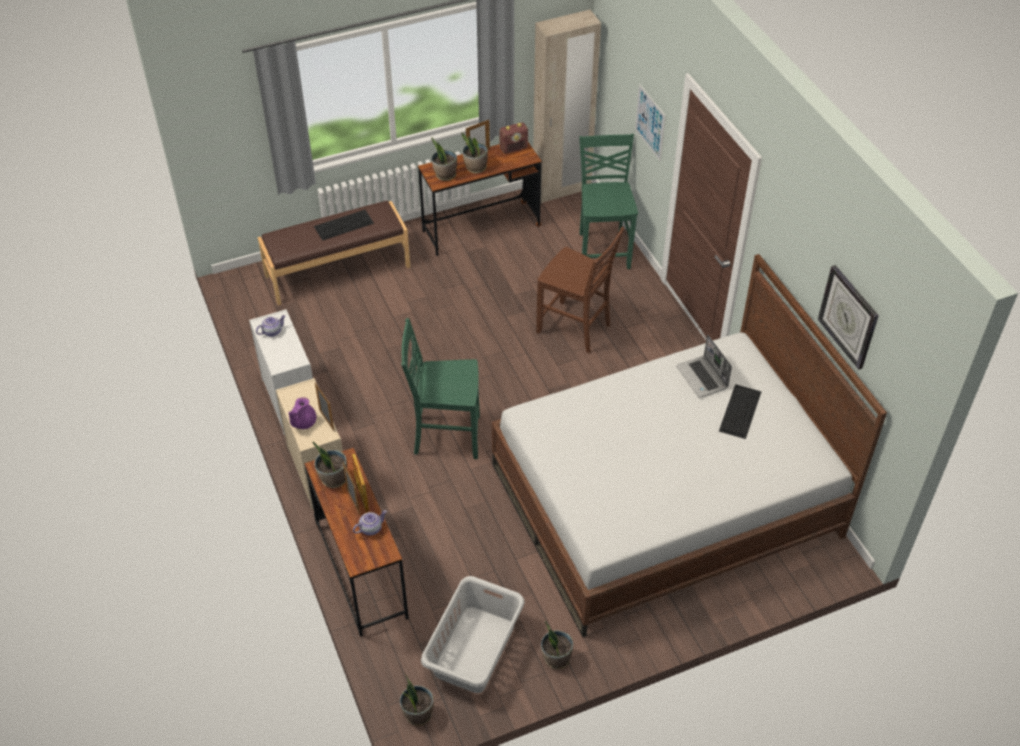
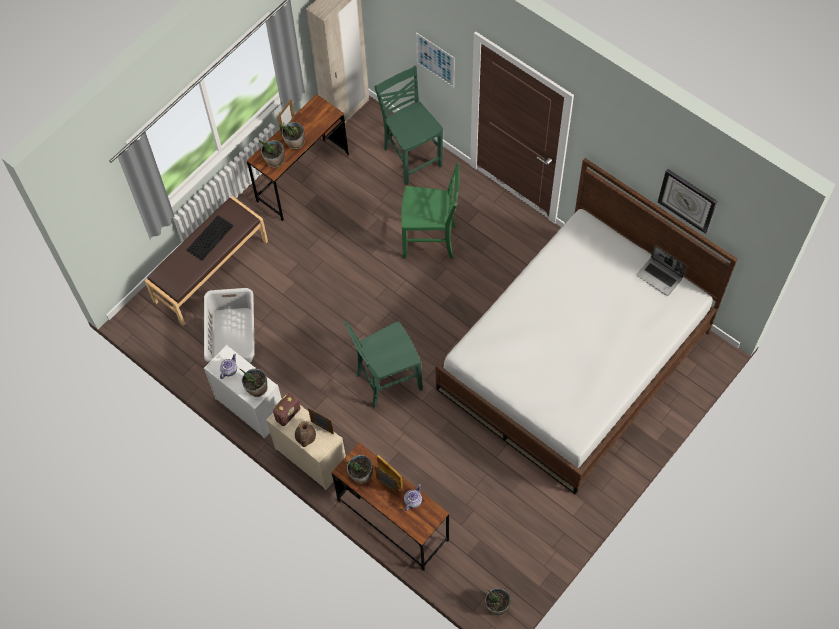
camera: 25 degrees left, 15 degrees up
purple teapot [288,397,316,429] -> brown teapot [295,421,316,447]
grey laundry basket [421,576,525,693] -> grey laundry basket moved to [204,288,255,363]
radio [500,122,528,154] -> radio moved to [273,393,301,426]
brown chair [536,227,624,354] -> green chair [401,163,459,259]
potted plant [541,621,573,669] -> potted plant moved to [240,369,268,397]
laptop [676,335,732,398] -> laptop moved to [637,245,687,296]
keyboard [719,384,762,439] -> none

